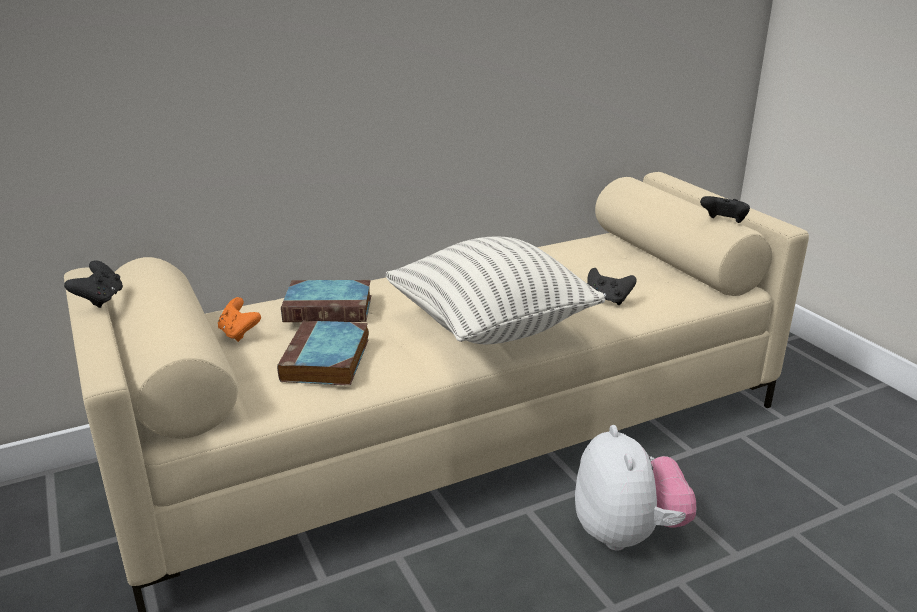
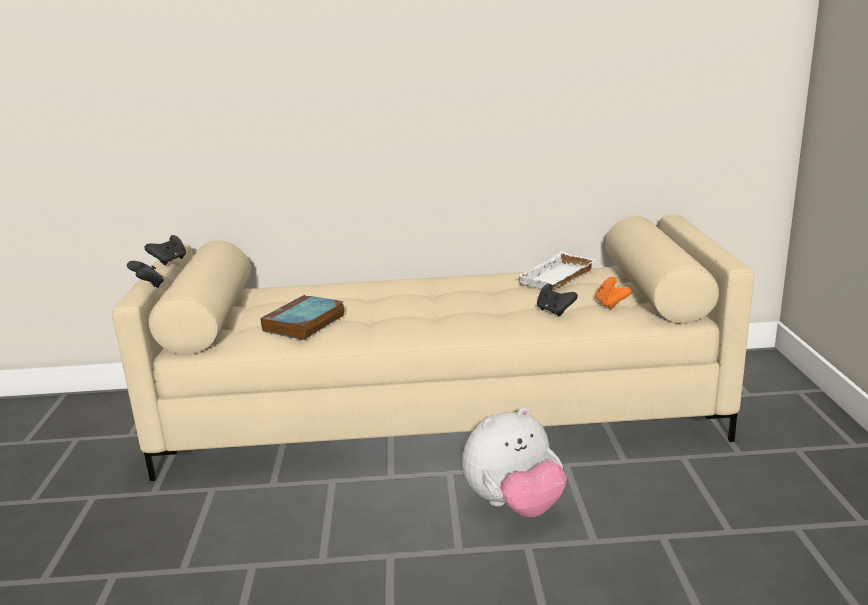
camera: 25 degrees right, 5 degrees down
orange game controller [218,297,261,342] -> orange game controller moved to [595,277,631,309]
book [281,280,371,322] -> none
pillow [385,237,605,344] -> none
plush toy [575,425,696,551] -> plush toy turned 45 degrees clockwise [462,407,567,517]
black game controller [700,196,750,223] -> black game controller moved to [127,261,164,288]
none -> white tray [517,251,597,289]

